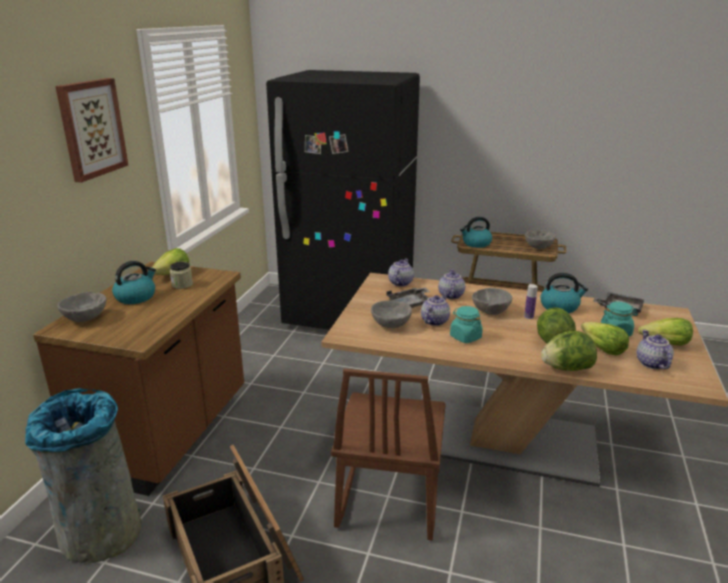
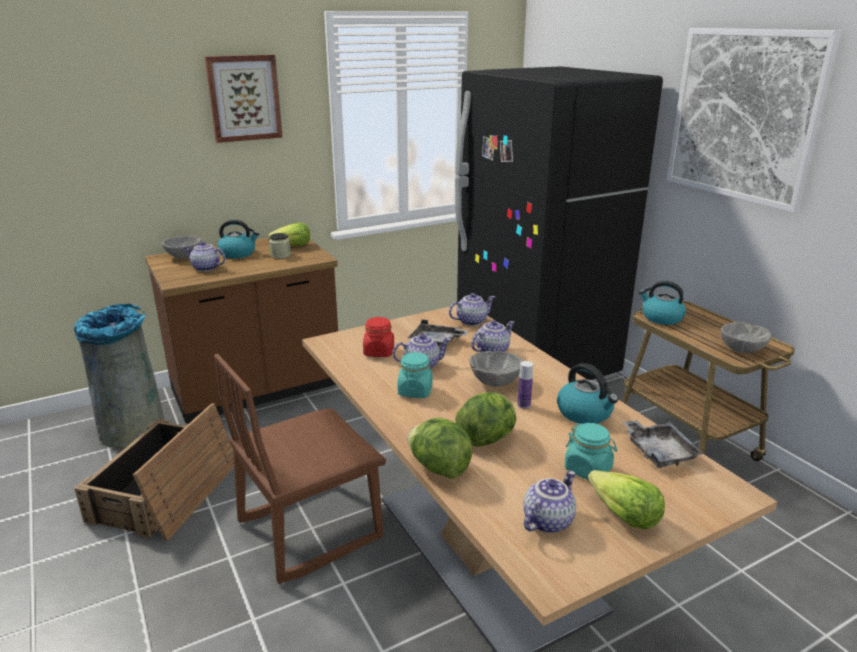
camera: 45 degrees right, 0 degrees up
grey bowl [371,300,412,328] -> red jar [363,317,394,357]
lettuce [581,322,629,355] -> none
none -> teapot [184,242,226,272]
none -> picture [667,28,842,213]

